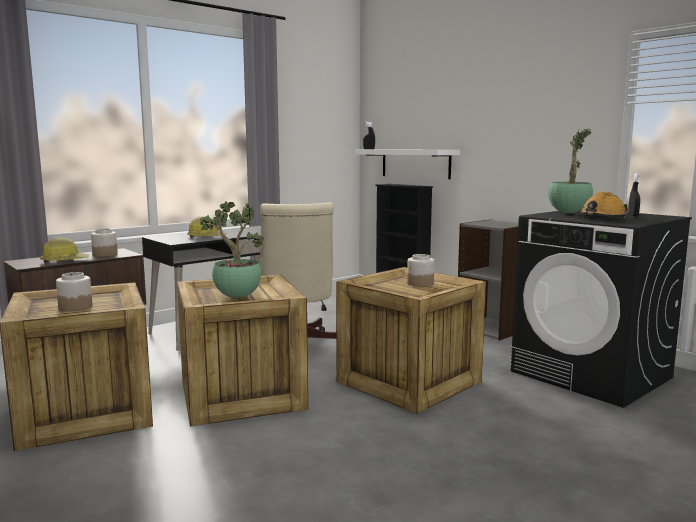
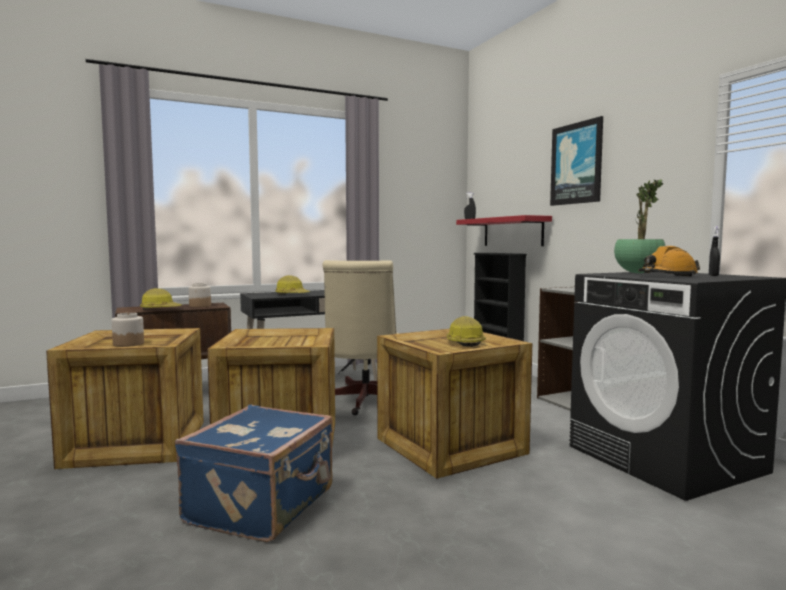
camera: 15 degrees right, 5 degrees down
potted plant [200,201,264,298] -> none
white shelf [355,150,460,179] -> red shelf [456,215,552,246]
jar [407,254,434,287] -> hard hat [446,316,486,347]
none -> blue suitcase [175,405,333,542]
none -> picture [550,116,603,206]

